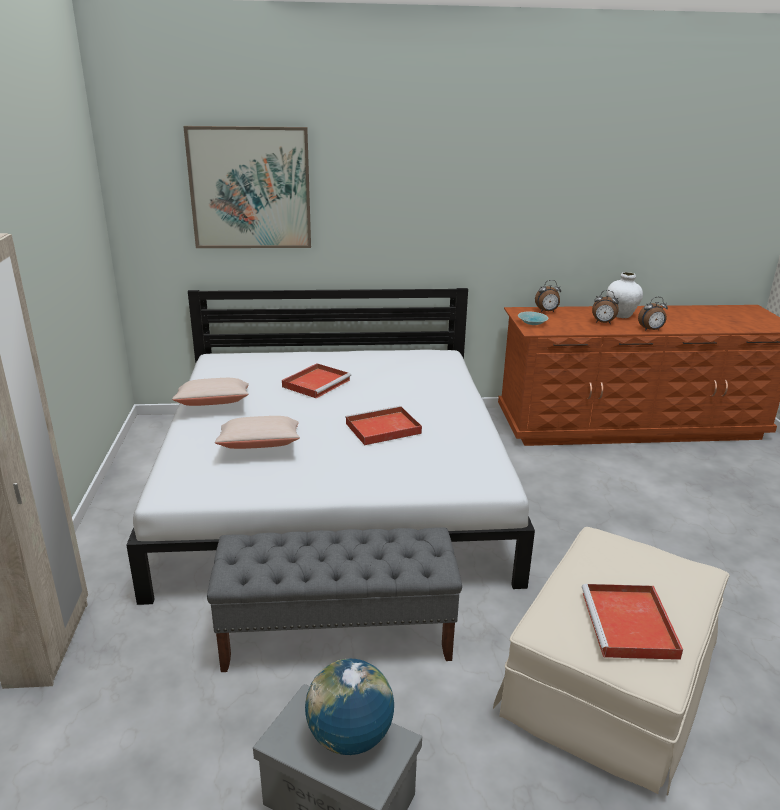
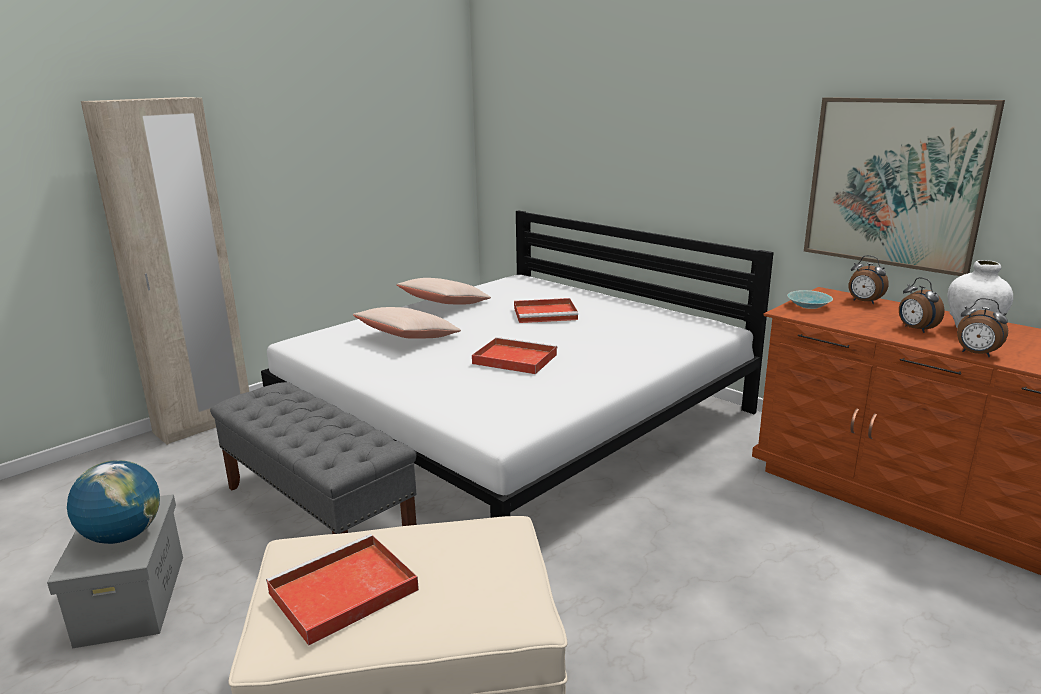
camera: 50 degrees right, 5 degrees down
picture [183,126,311,248] -> picture moved to [804,97,1005,276]

